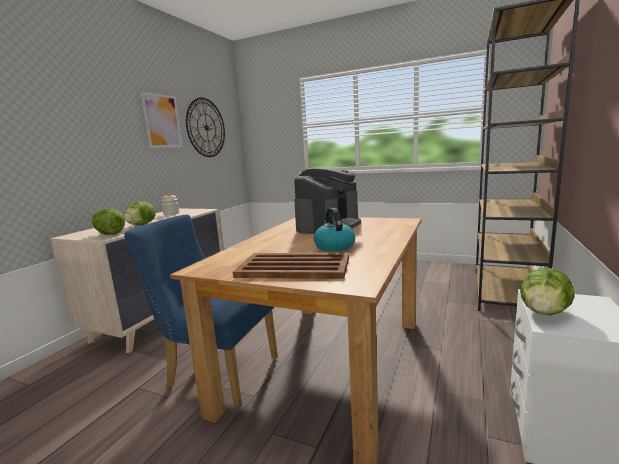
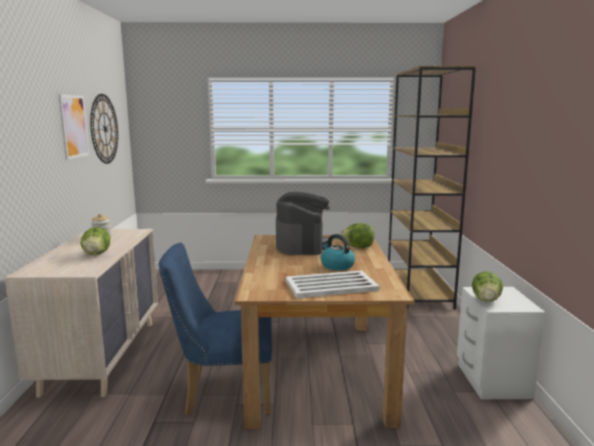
camera: 25 degrees left, 0 degrees up
lettuce [92,208,125,235] -> lettuce moved to [340,223,374,248]
brown tray [233,253,349,279] -> white tray [286,270,380,298]

